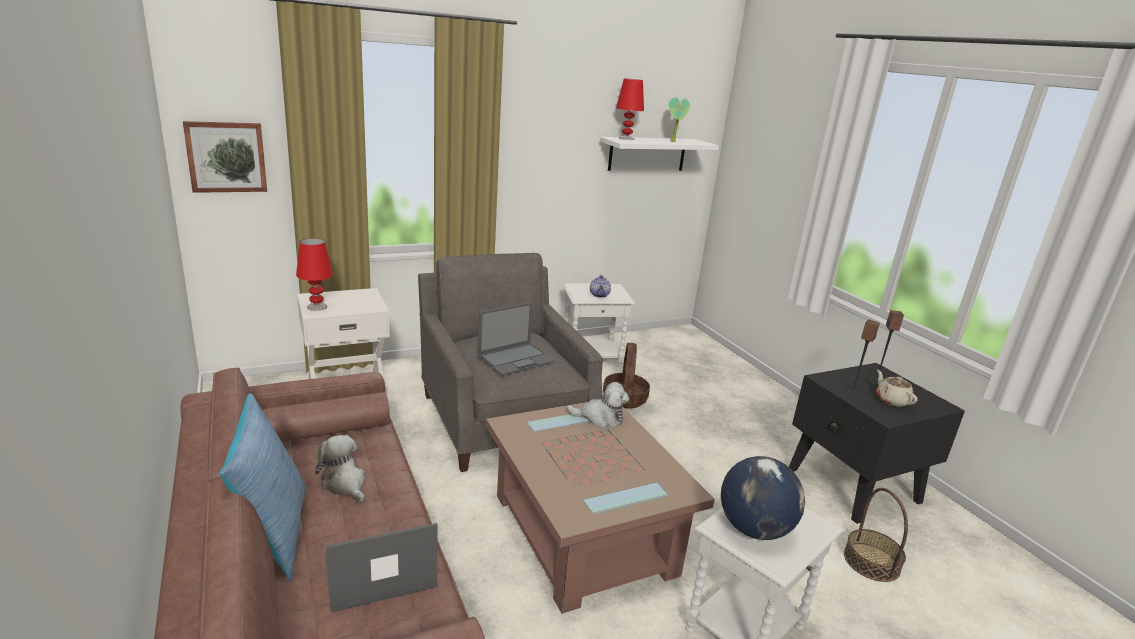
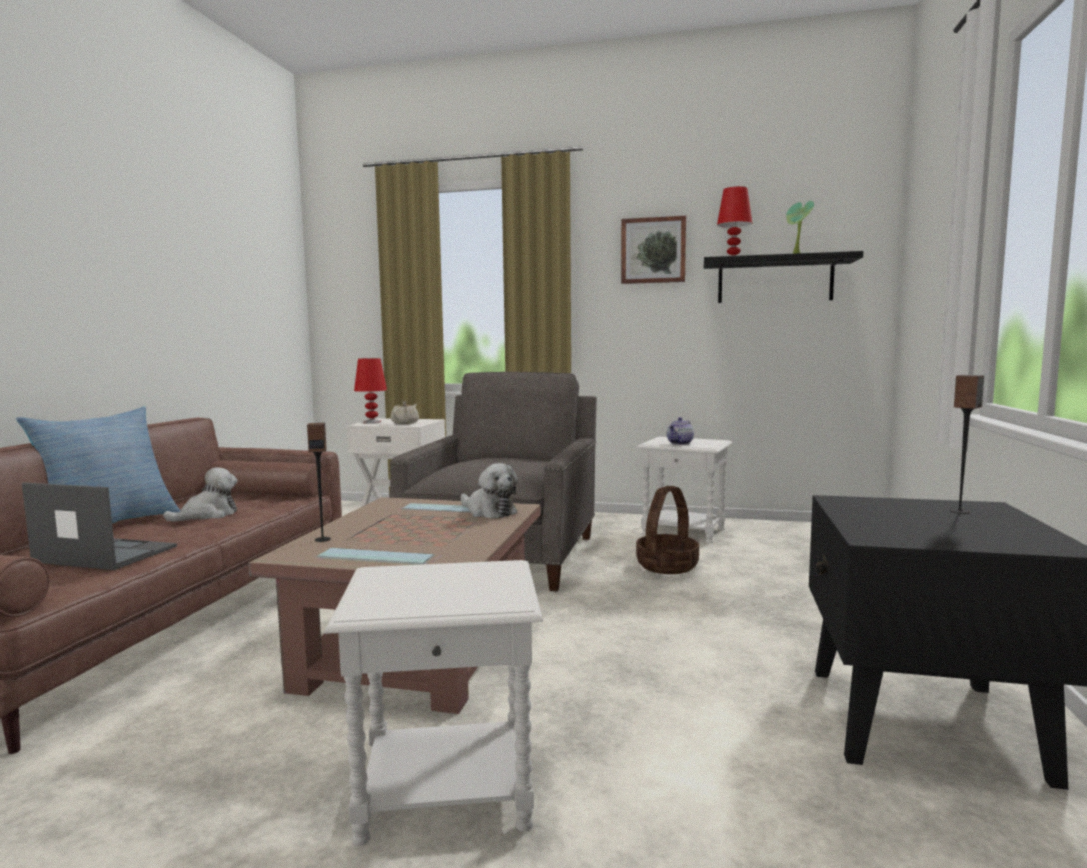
camera: 40 degrees right, 15 degrees down
picture [183,121,267,193] -> picture moved to [621,216,686,284]
plush toy [315,435,365,503] -> plush toy turned 45 degrees clockwise [163,467,238,522]
laptop [477,302,555,376] -> none
white shelf [600,137,719,171] -> black shelf [704,251,863,303]
globe [721,456,805,540] -> none
basket [844,488,908,582] -> none
speaker [848,320,880,394] -> speaker moved to [307,423,331,542]
beige teapot [877,370,918,407] -> beige teapot moved to [391,401,419,424]

